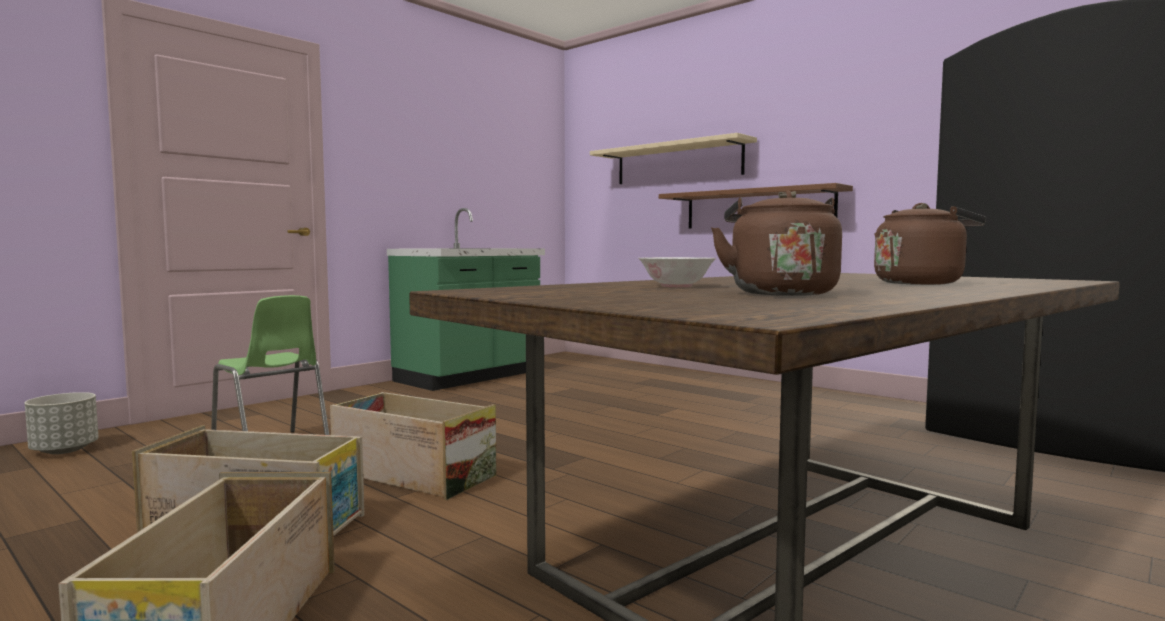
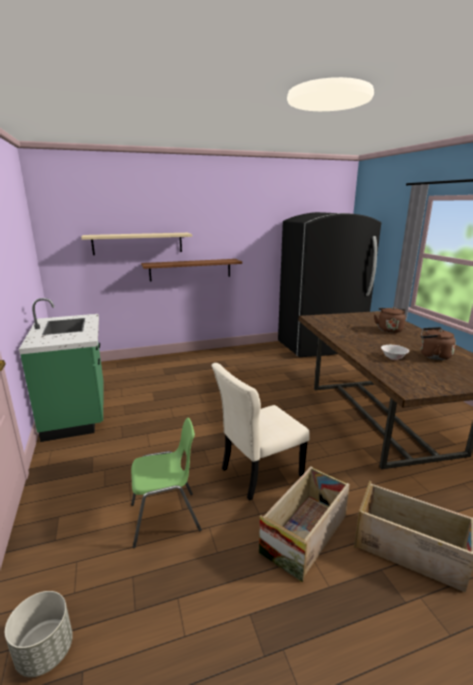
camera: 60 degrees left, 15 degrees up
crate [330,392,497,500] -> beige chair [211,363,310,501]

